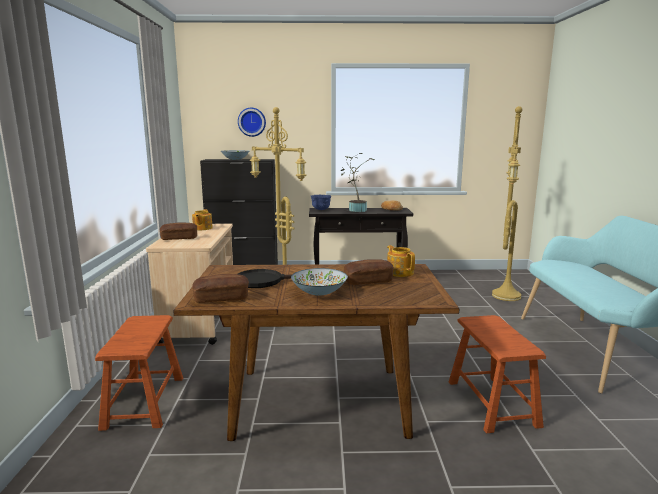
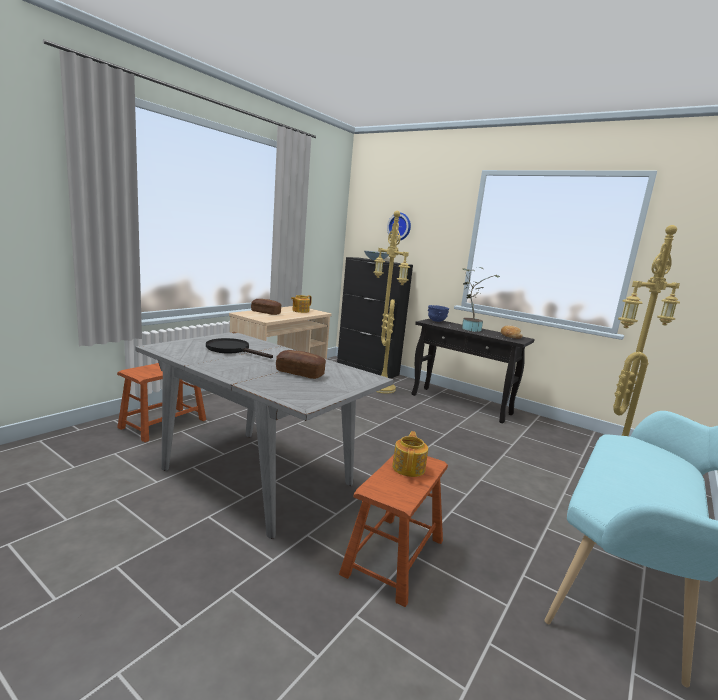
camera: 35 degrees right, 0 degrees up
brown dining table [173,264,460,441] -> grey dining table [135,332,394,539]
bread [192,274,249,303] -> none
bowl [291,268,348,296] -> none
teapot [387,245,415,277] -> teapot moved to [392,431,428,477]

